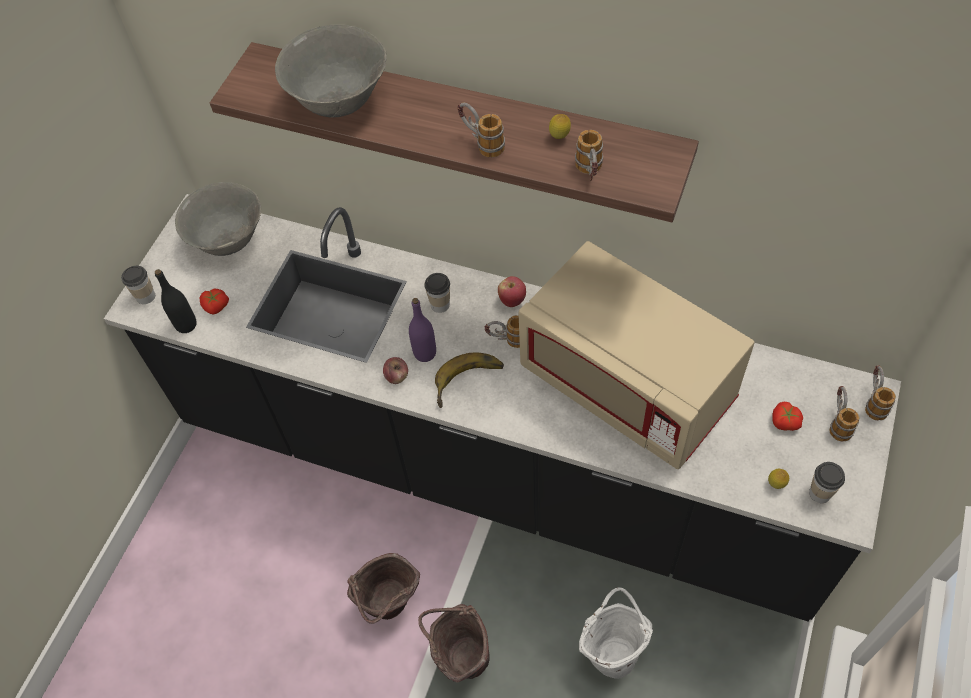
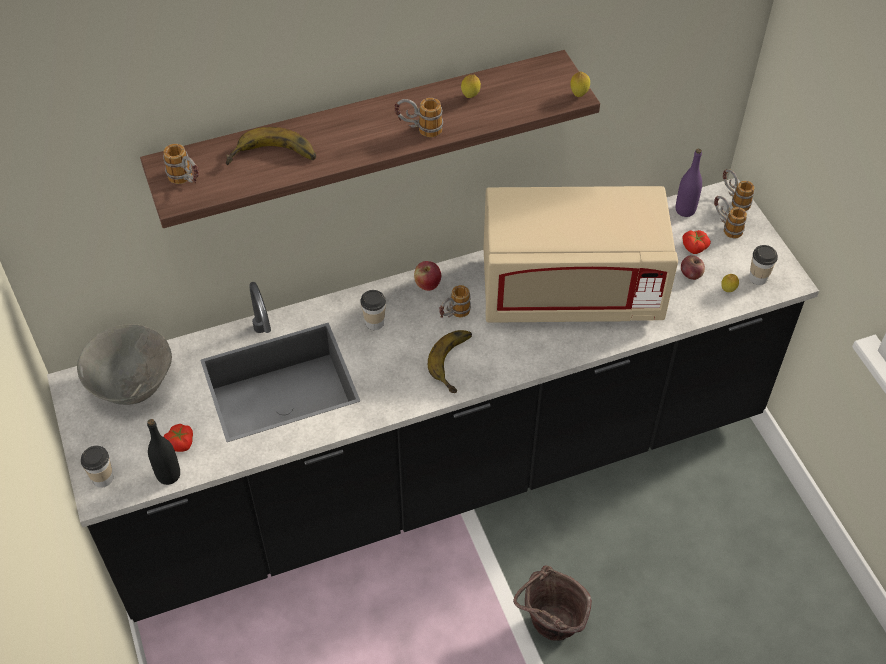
camera: 45 degrees left, 5 degrees down
grey bowl [275,24,387,117] -> banana [226,127,316,165]
brown bucket [347,553,420,624] -> none
apple [383,357,408,384] -> apple moved to [681,255,705,280]
purple bottle [409,298,436,362] -> purple bottle moved to [676,149,702,217]
mug [575,130,603,181] -> mug moved to [163,144,199,184]
white bucket [579,587,653,679] -> none
none -> lemon [570,71,590,97]

